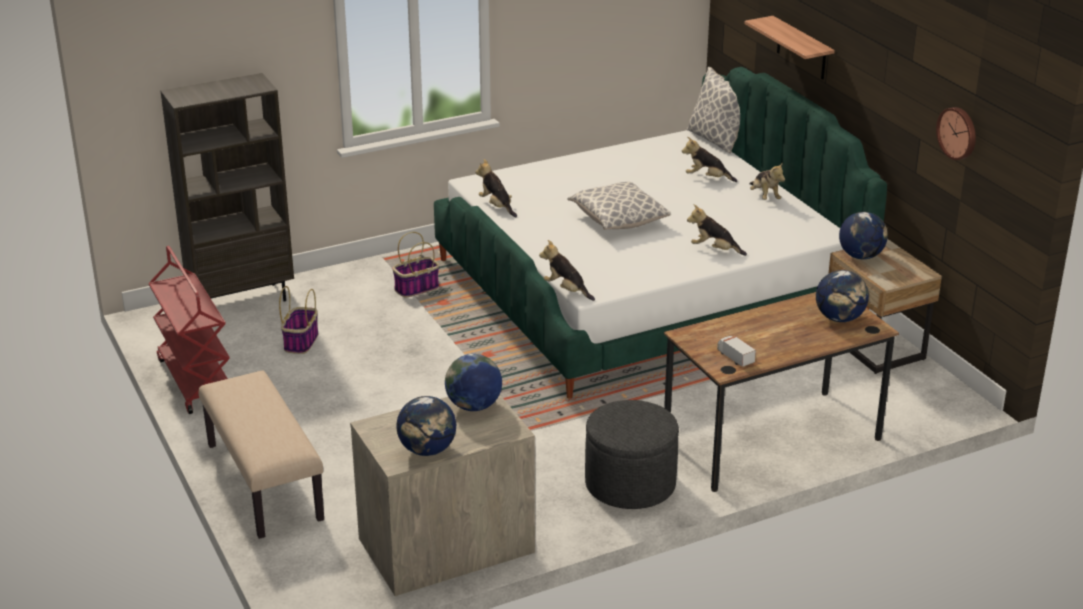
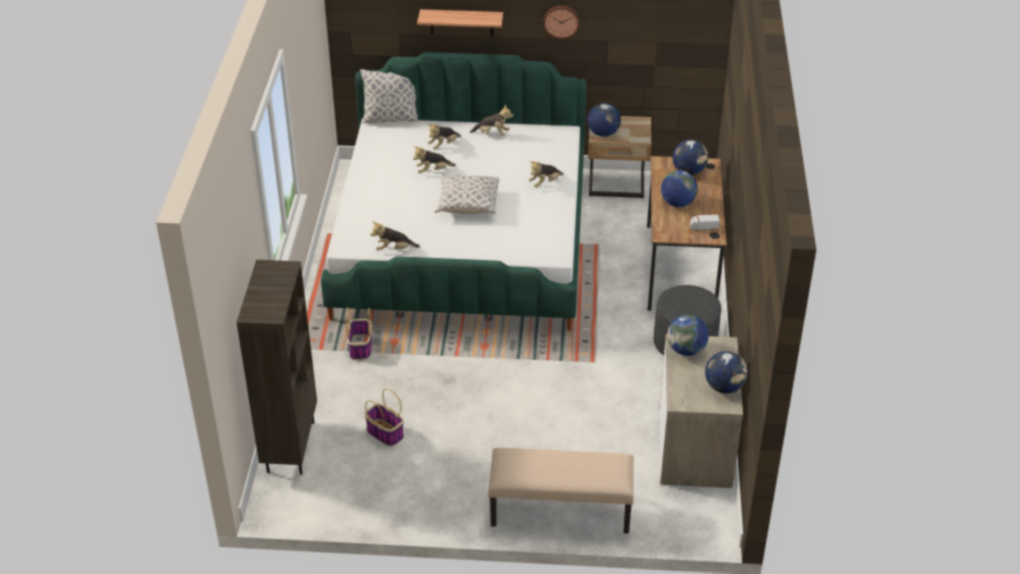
camera: 60 degrees left, 10 degrees up
red cart [149,246,230,414] -> none
plush toy [539,240,595,301] -> plush toy moved to [413,146,456,173]
wall clock [936,107,976,160] -> wall clock moved to [543,5,579,39]
none -> globe [661,171,698,207]

